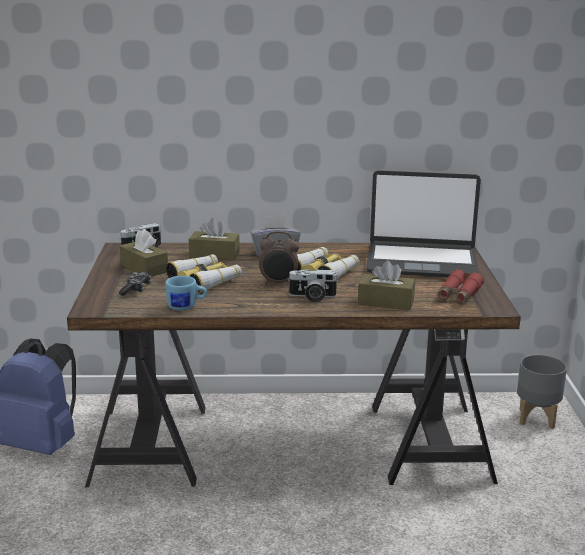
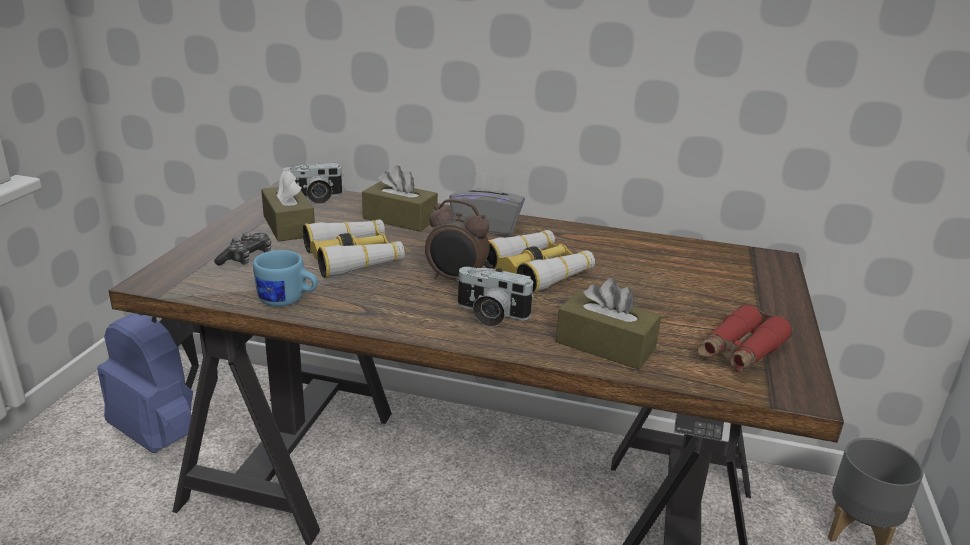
camera: 15 degrees right, 5 degrees up
laptop [366,170,481,277] -> none

